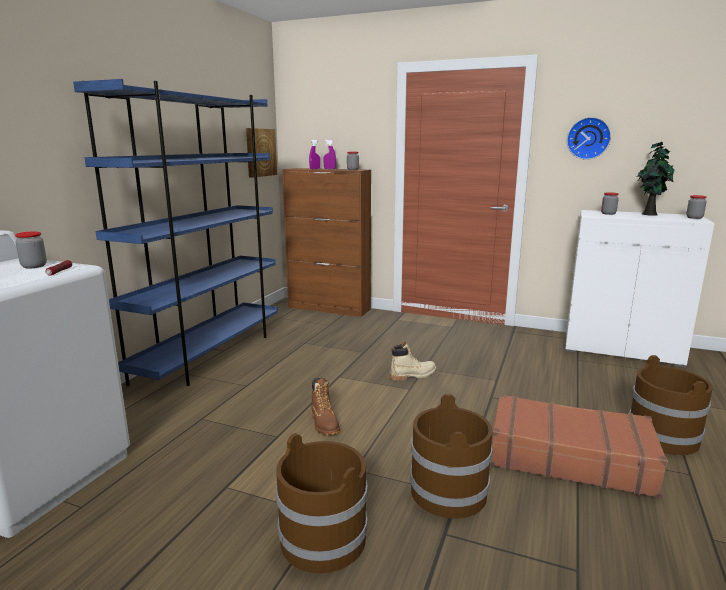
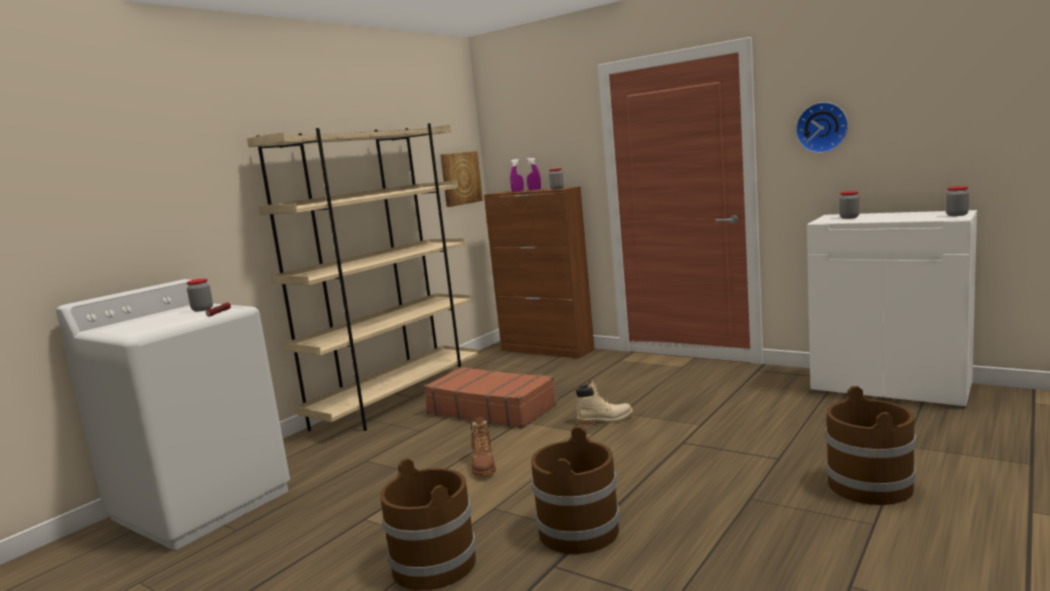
camera: 15 degrees right, 5 degrees down
blue bookcase [73,79,278,386] -> beige bookcase [247,123,478,431]
brown suitcase [490,394,668,498] -> brown suitcase moved to [423,367,556,428]
potted plant [636,142,675,216] -> none

